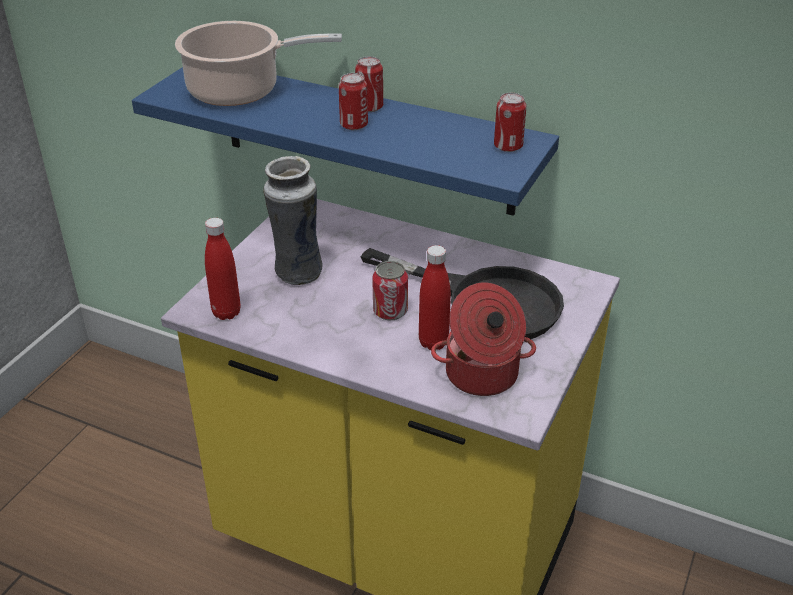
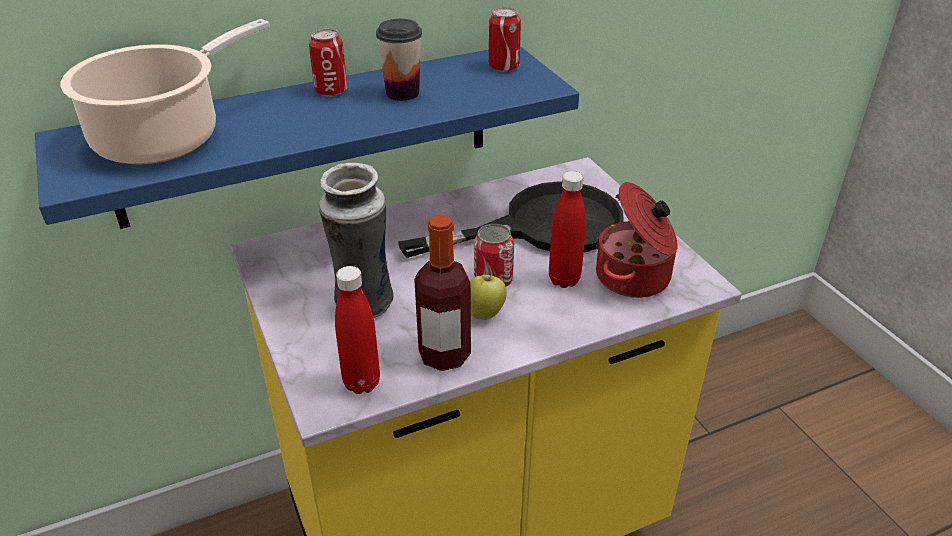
camera: 50 degrees left, 0 degrees up
can [339,73,368,130] -> none
none -> cup [376,19,422,101]
none -> bottle [414,214,471,371]
none -> apple [470,275,507,320]

